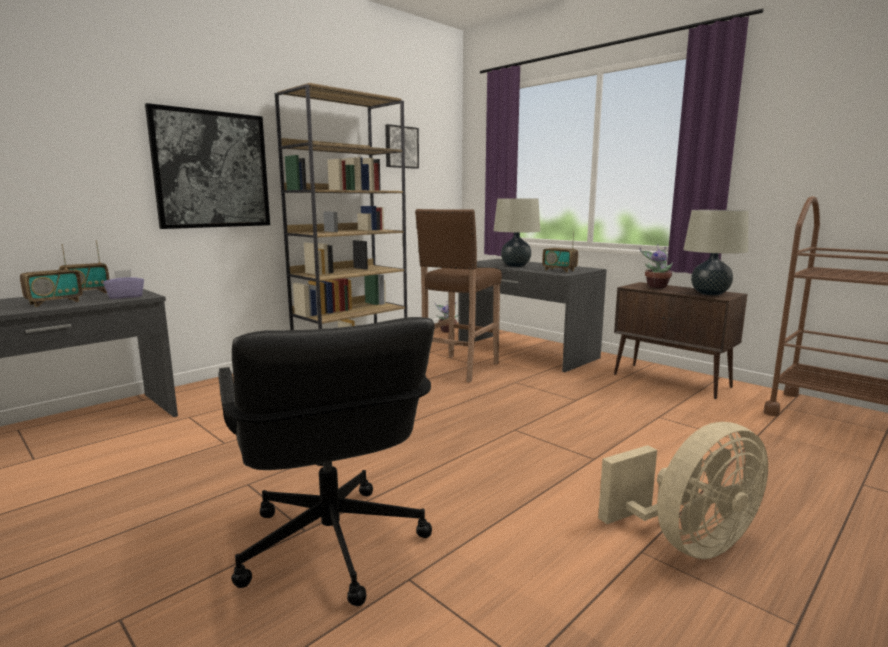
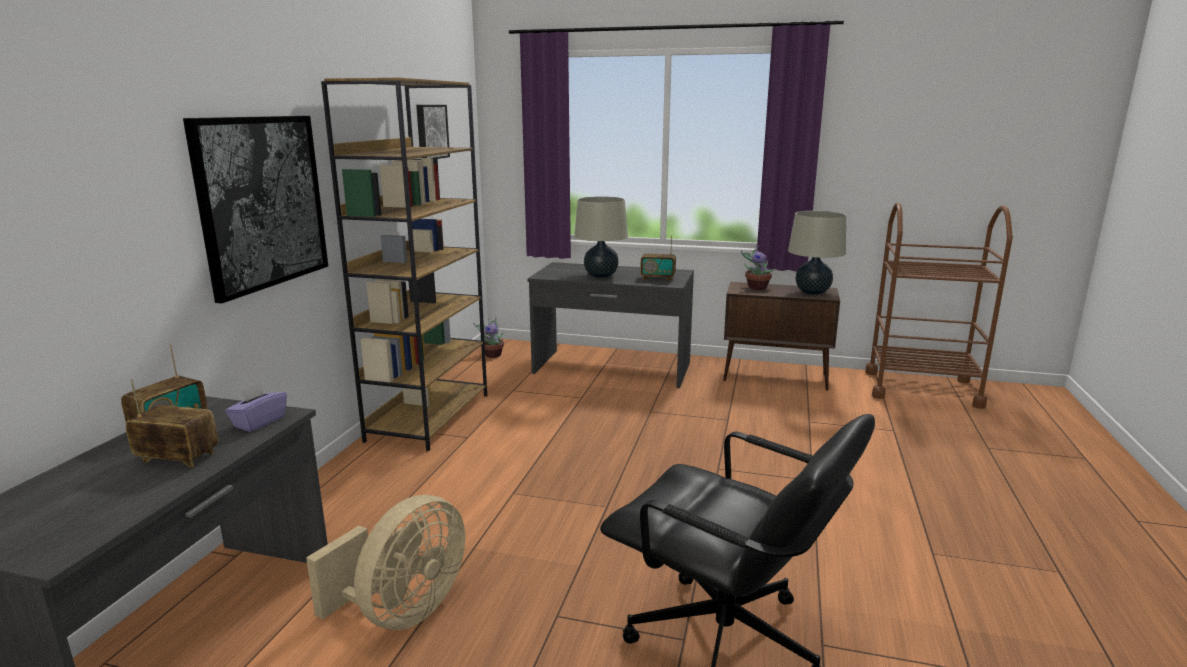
camera: 30 degrees left, 5 degrees up
radio [20,244,83,307] -> radio turned 90 degrees counterclockwise [126,379,218,468]
brown stool [415,209,502,382] -> none
beige fan [598,422,768,559] -> beige fan moved to [306,495,465,630]

